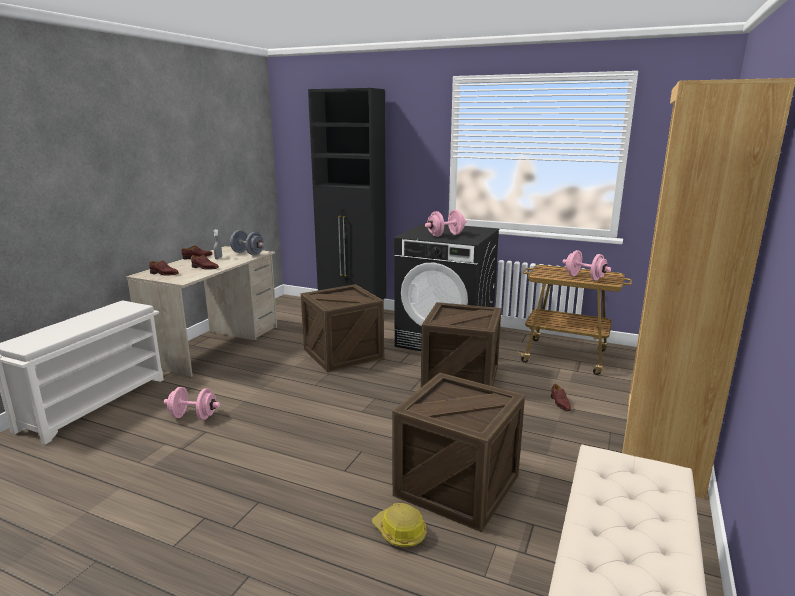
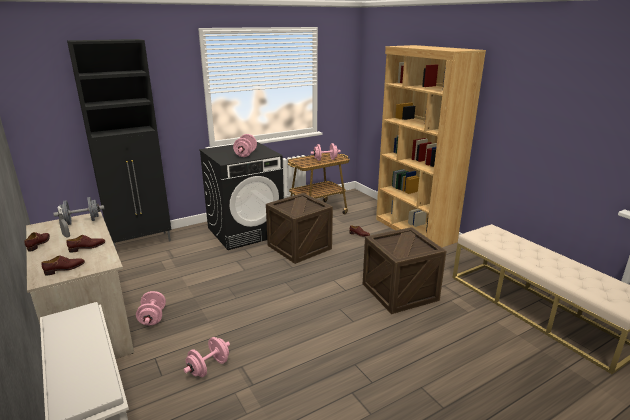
camera: 55 degrees left, 5 degrees up
crate [301,284,384,372] -> none
hard hat [372,503,427,547] -> none
none -> pink dumbbell [136,291,166,325]

